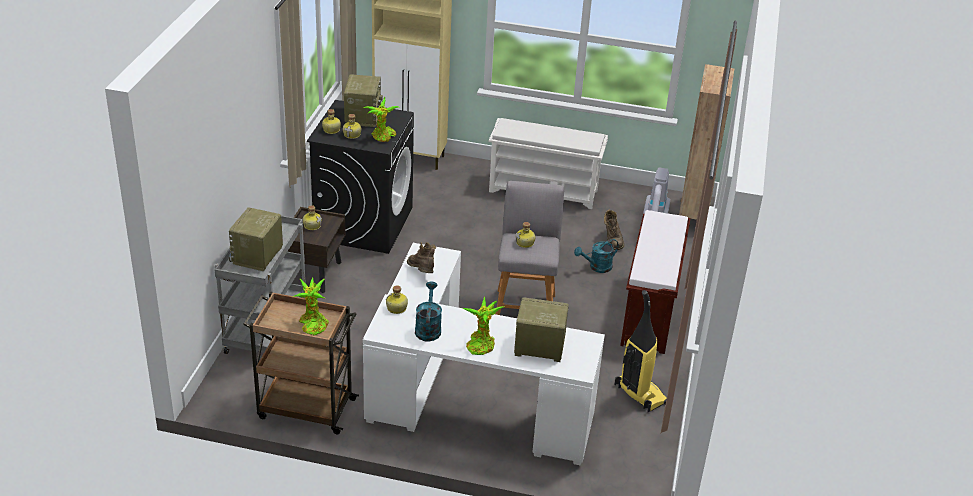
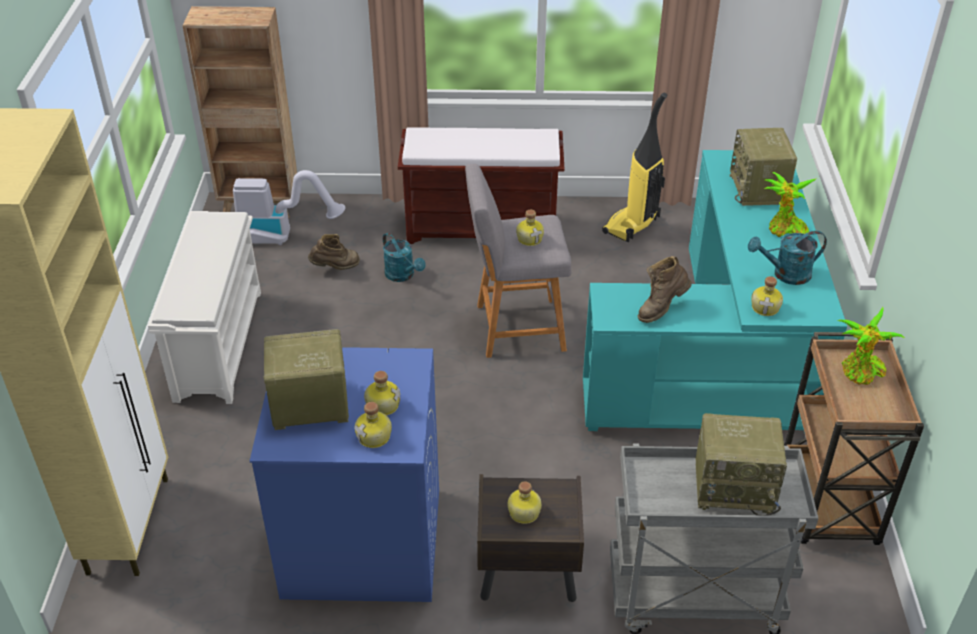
camera: 100 degrees left, 5 degrees up
black washing machine [307,100,414,254] -> blue washing machine [250,347,439,602]
white desk [363,243,605,465] -> turquoise desk [583,150,847,434]
potted plant [364,97,400,142] -> none

